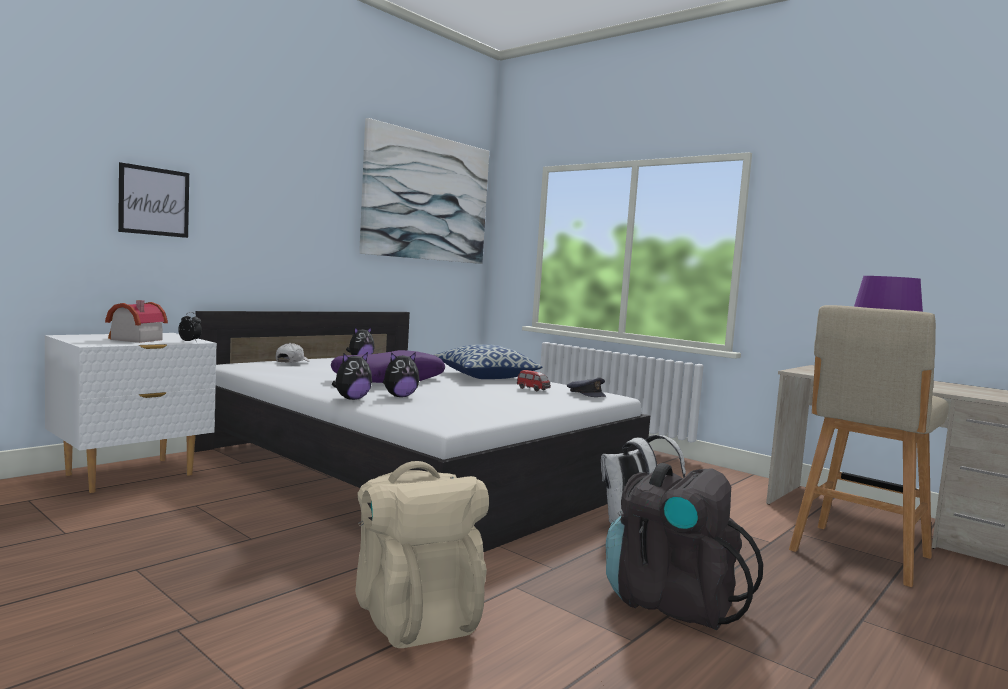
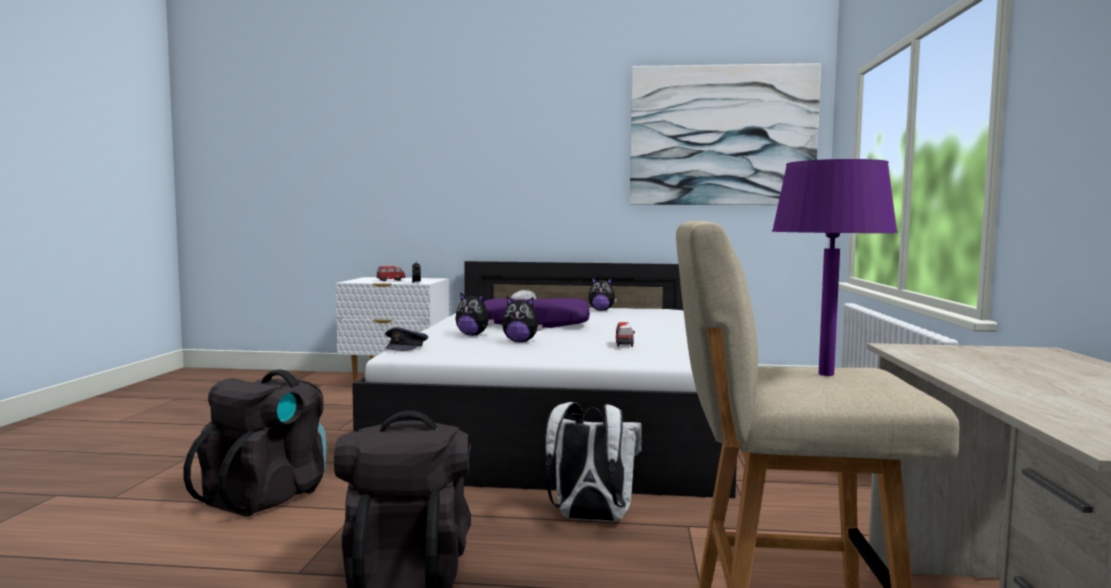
camera: 55 degrees right, 0 degrees up
toy house [105,300,168,343] -> toy car [377,266,406,281]
picture [118,162,189,238] -> none
plush toy [332,352,372,400] -> plush toy moved to [502,297,543,342]
beige backpack [355,461,489,648] -> black backpack [183,369,326,517]
pillow [434,344,542,379] -> none
grey cap [567,378,606,397] -> grey cap moved to [385,327,428,351]

